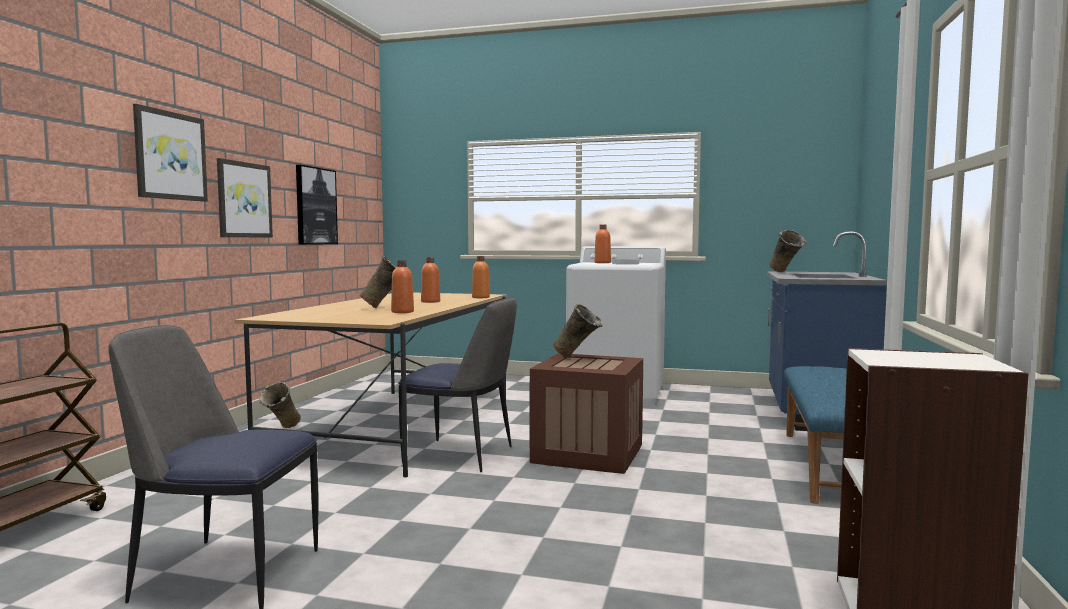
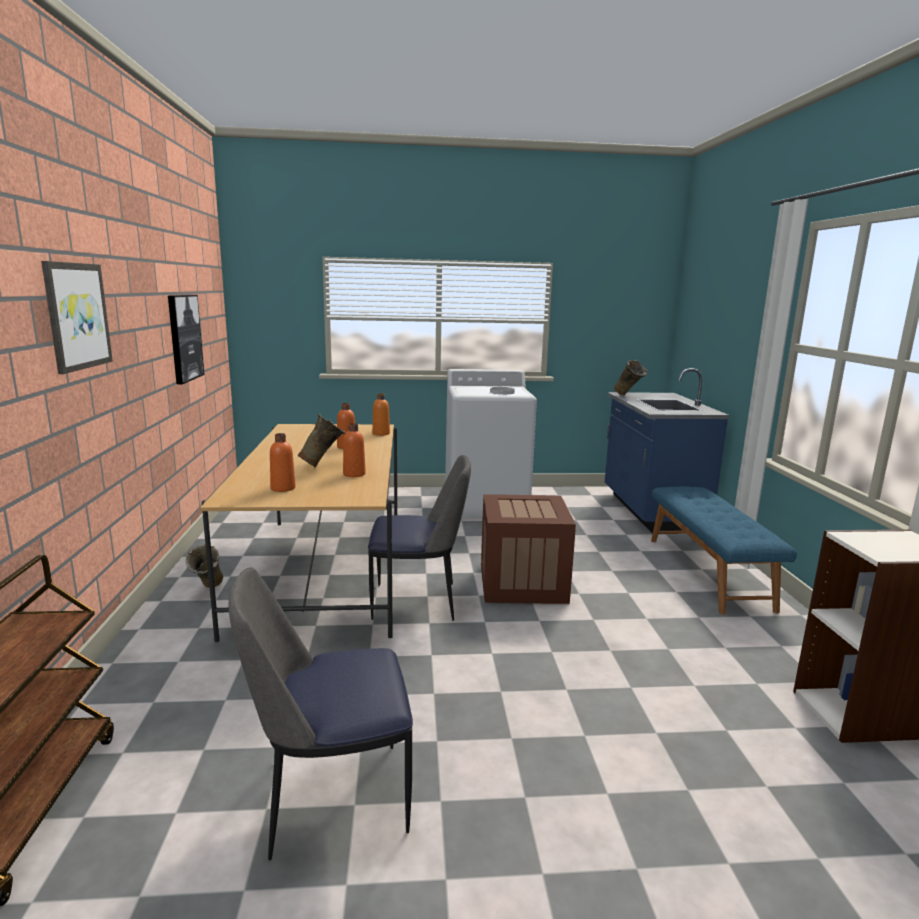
camera: 20 degrees left, 10 degrees up
picture [217,158,273,237] -> none
beige vase [553,304,602,358] -> none
orange bottle [594,225,611,263] -> orange bottle moved to [270,433,295,492]

